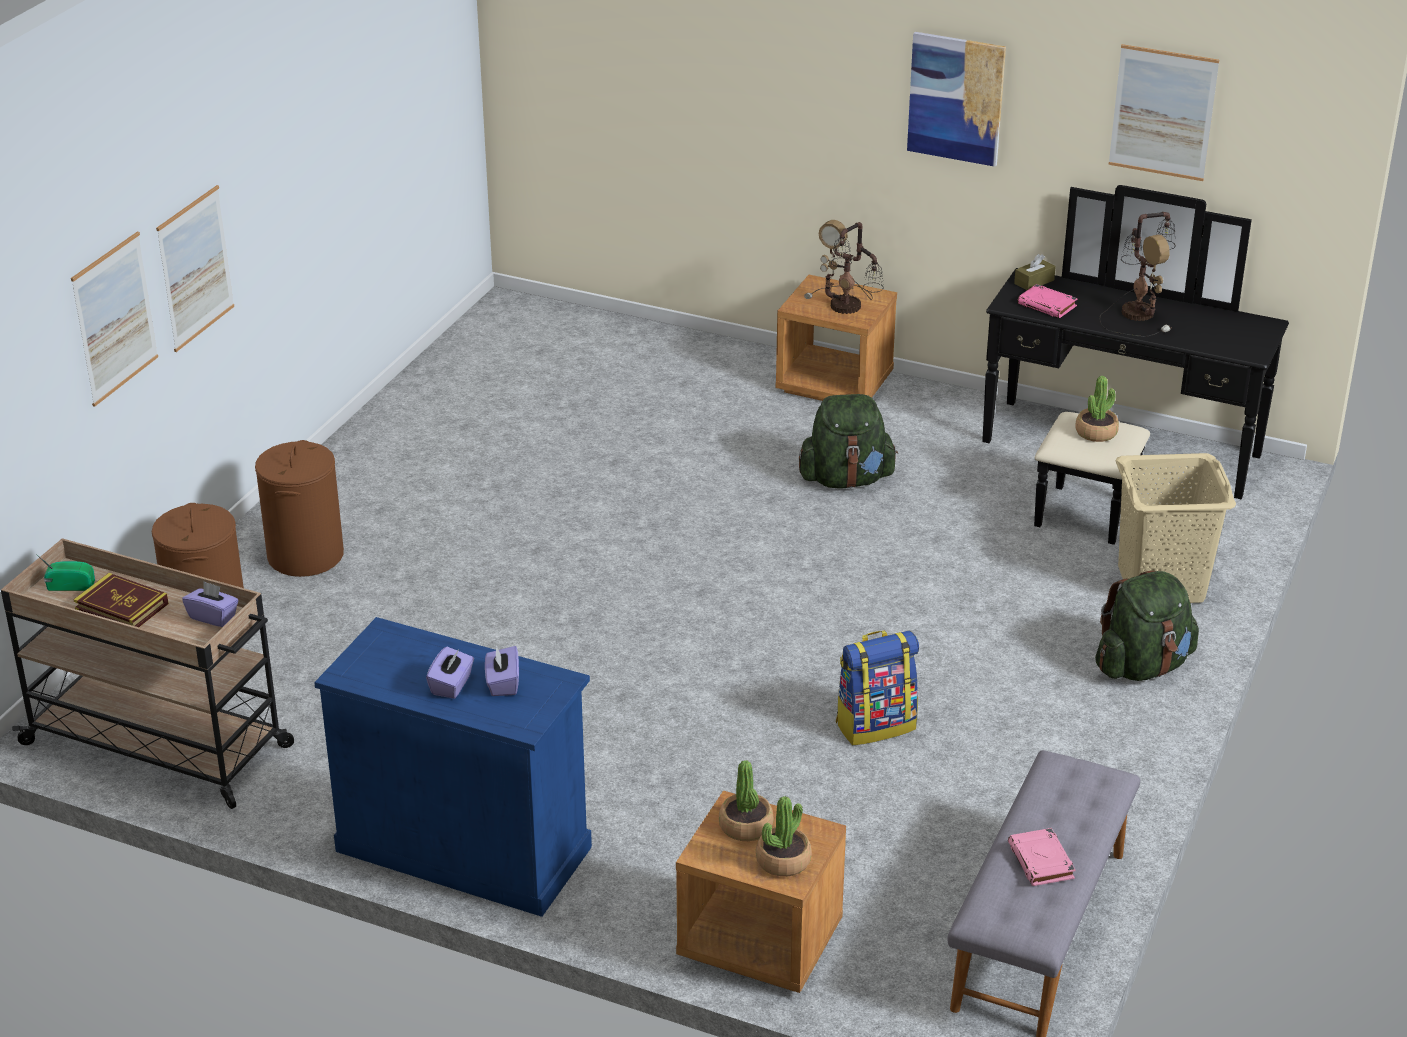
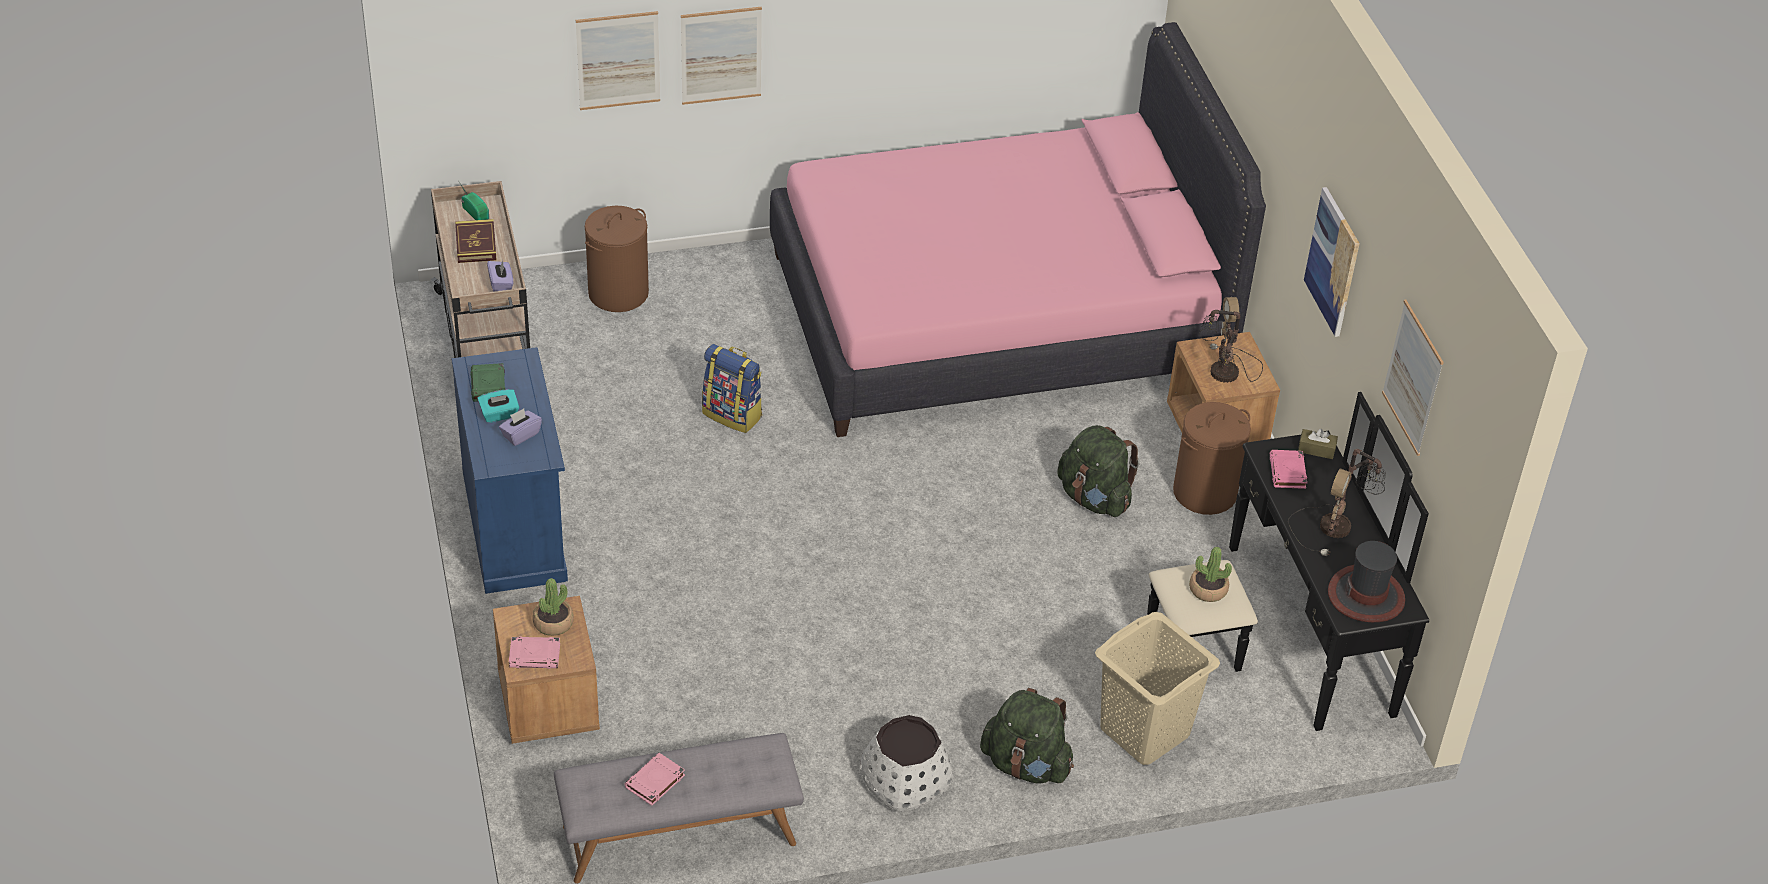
camera: 50 degrees right, 10 degrees up
brown laundry basket [255,440,344,577] -> brown laundry basket moved to [1173,402,1251,515]
purple tissue box [426,647,474,699] -> turquoise tissue box [477,389,519,423]
potted plant [756,796,812,877] -> pink book [509,636,560,669]
backpack [836,631,919,745] -> backpack moved to [702,344,762,433]
none -> green book [471,363,505,402]
none -> pink bed [770,22,1266,437]
none -> white planter [860,715,953,812]
none -> hat [1328,541,1405,622]

